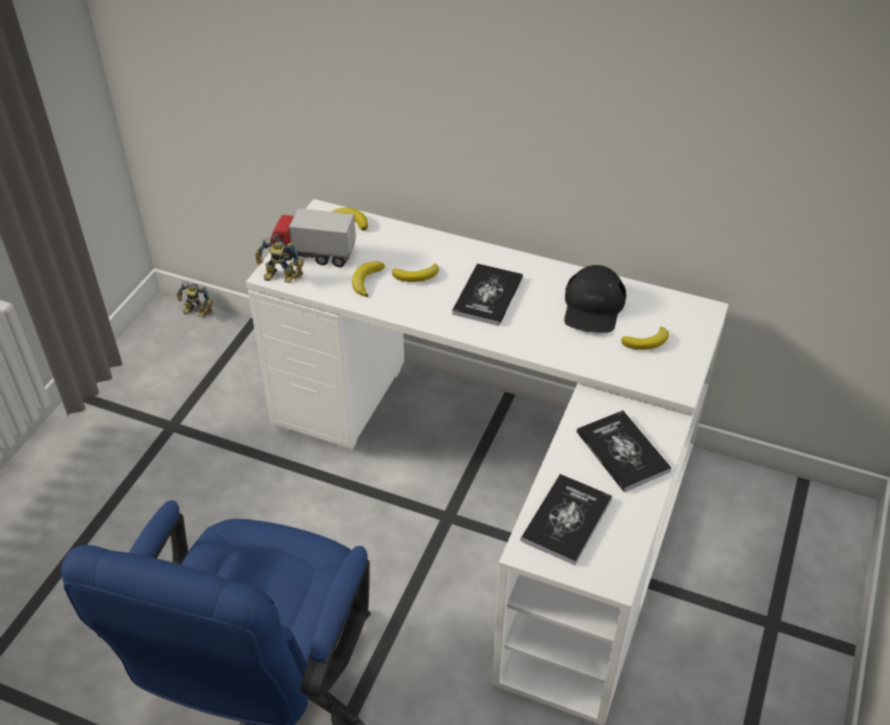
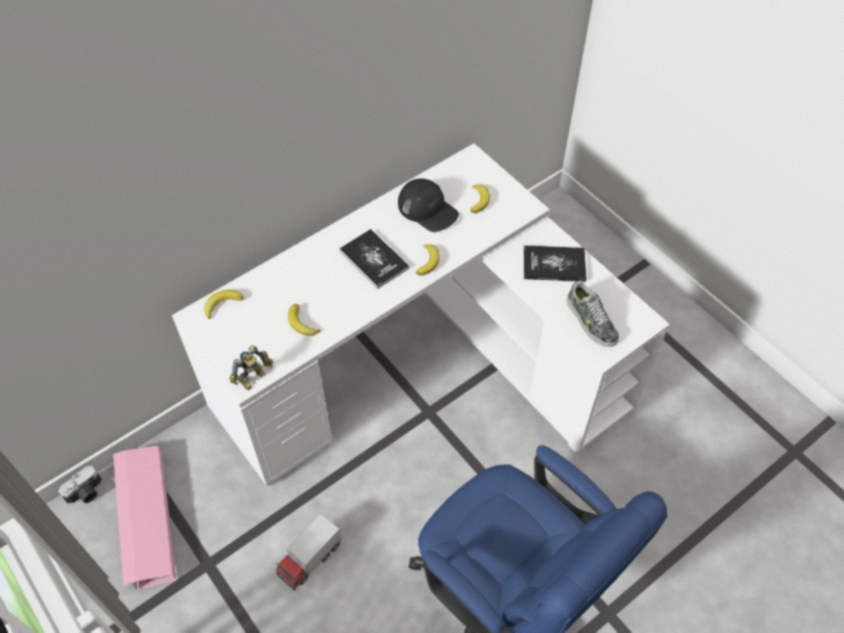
camera: 60 degrees left, 10 degrees up
toy robot [176,282,213,317] -> camera [58,465,102,504]
toy truck [270,208,356,267] -> toy truck moved to [276,514,341,591]
banana [392,264,439,282] -> banana moved to [416,245,440,276]
book [521,474,612,565] -> shoe [567,280,619,347]
none -> pink storage box [113,446,177,590]

